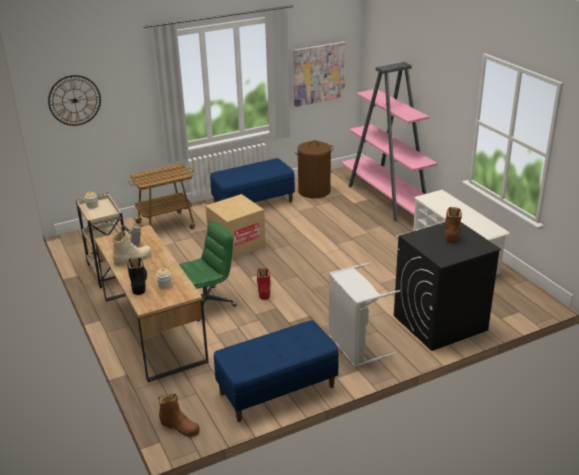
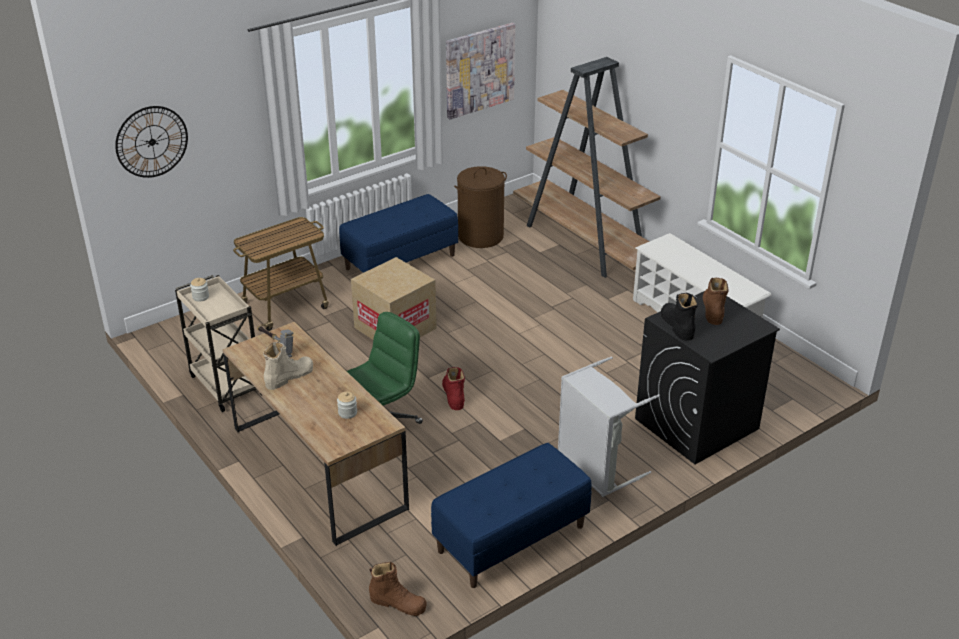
camera: 10 degrees left, 5 degrees up
black boot [128,257,147,295] -> black boot moved to [661,293,698,341]
pink bookcase [341,62,438,222] -> brown bookcase [513,57,661,278]

